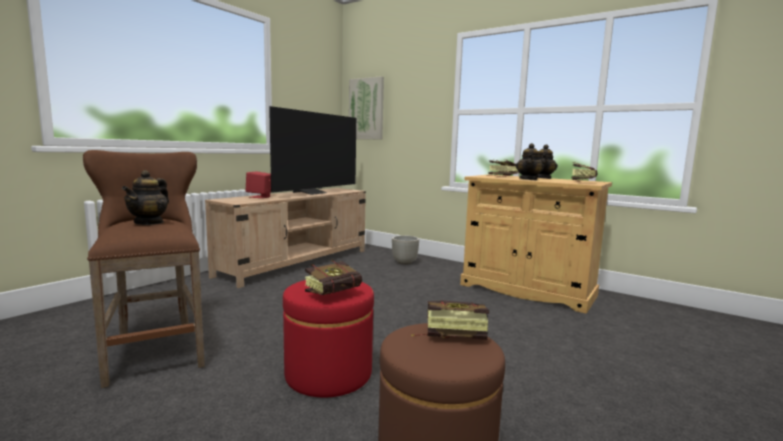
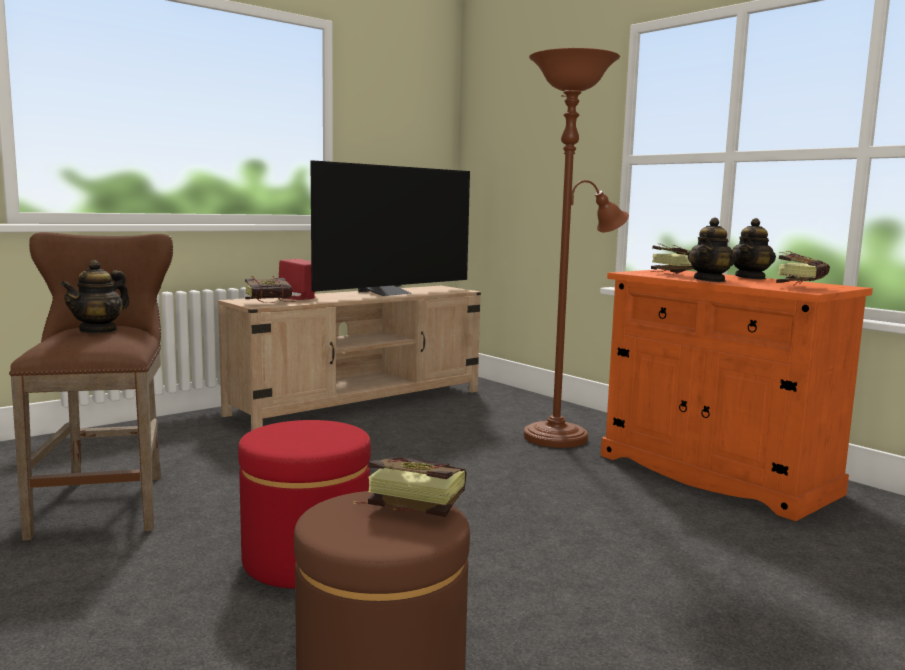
camera: 15 degrees right, 0 degrees up
book [305,260,362,295] -> book moved to [245,276,296,303]
picture [349,76,384,140] -> none
grey planter [392,235,419,265] -> none
beige cabinet [460,174,612,314] -> orange cabinet [601,269,873,521]
none -> brown floor lamp [524,48,629,448]

